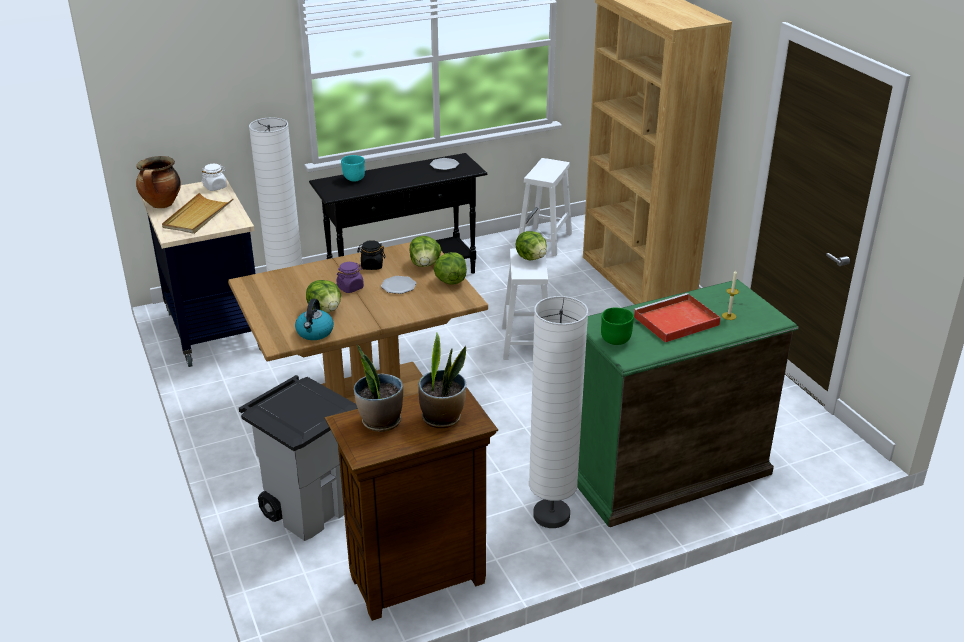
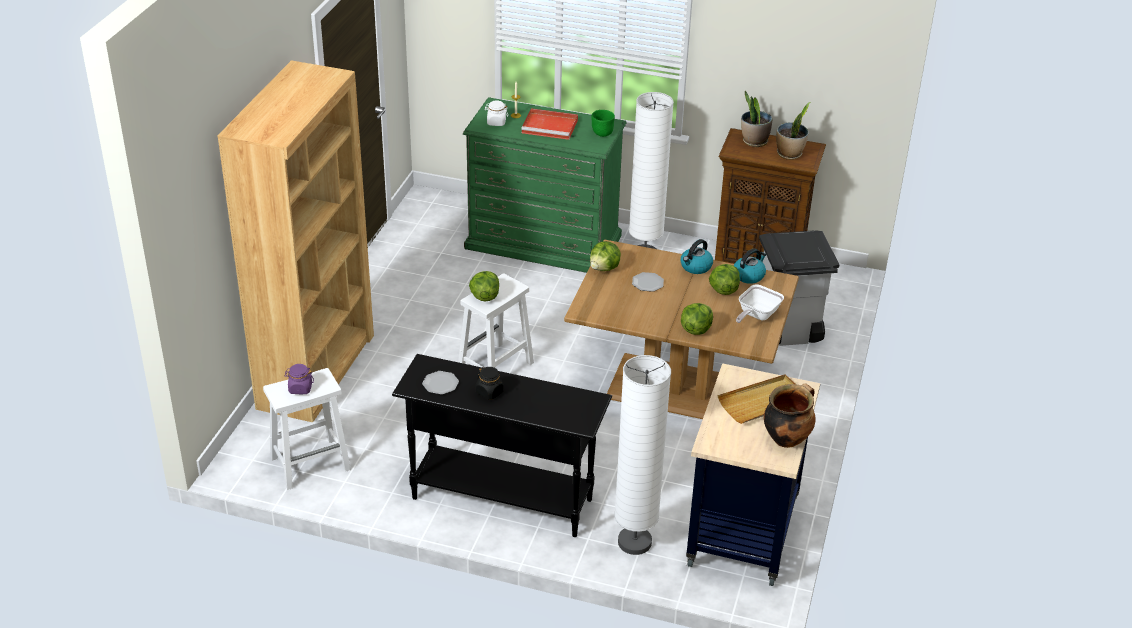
camera: 140 degrees left, 5 degrees up
white jar [201,164,227,191] -> white jar moved to [484,101,508,126]
purple jar [337,262,364,293] -> purple jar moved to [284,364,314,394]
turquoise bowl [341,155,365,182] -> none
black jar [357,240,385,270] -> black jar moved to [476,367,503,400]
lettuce [410,236,441,267] -> lettuce moved to [681,303,713,335]
none -> kettle [681,239,713,274]
none -> frying pan [736,284,784,323]

